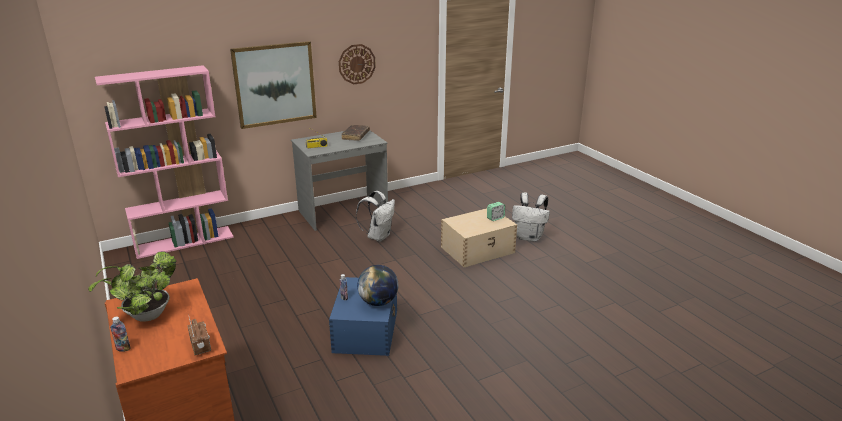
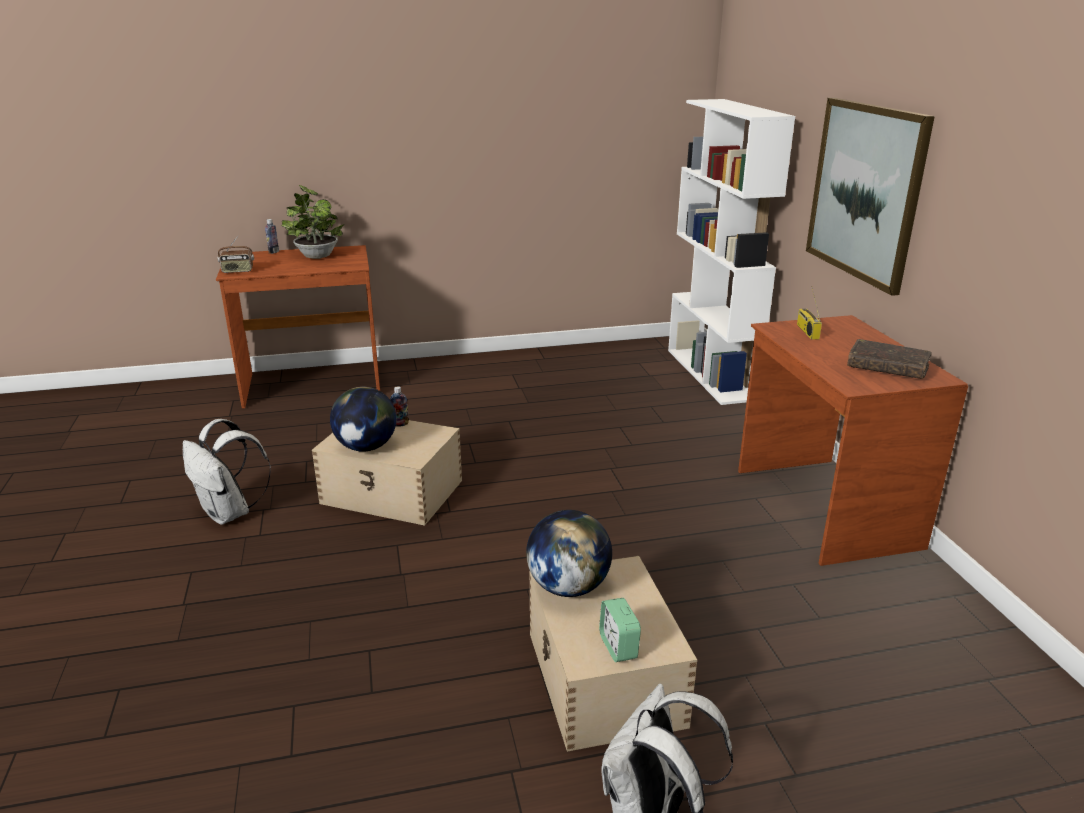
camera: 105 degrees right, 0 degrees up
pink bookcase [95,65,234,259] -> white bookcase [668,99,795,405]
grey desk [291,131,388,231] -> brown desk [738,315,968,566]
blue storage box [329,277,397,356] -> beige storage box [312,420,462,526]
wall clock [339,44,376,84] -> none
white backpack [356,191,395,242] -> white backpack moved to [183,419,271,525]
none -> globe [526,510,612,597]

